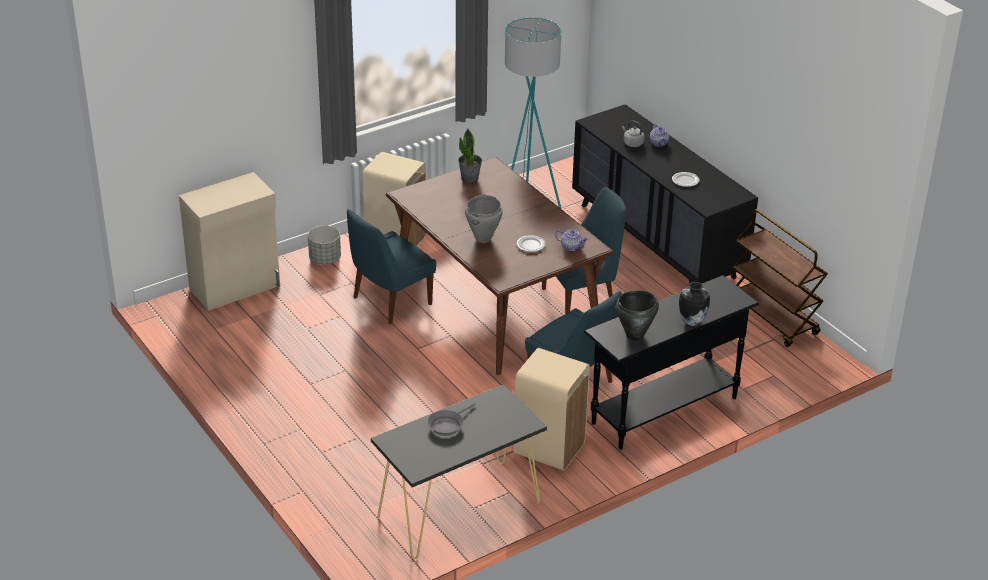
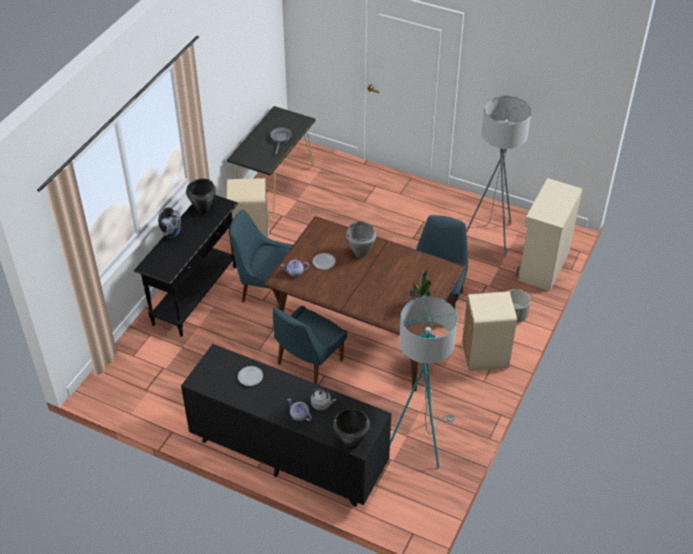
camera: 150 degrees right, 10 degrees up
brown cart [732,209,828,347] -> none
none -> black cooking pot [333,409,370,449]
none -> grey floor lamp [457,96,531,255]

